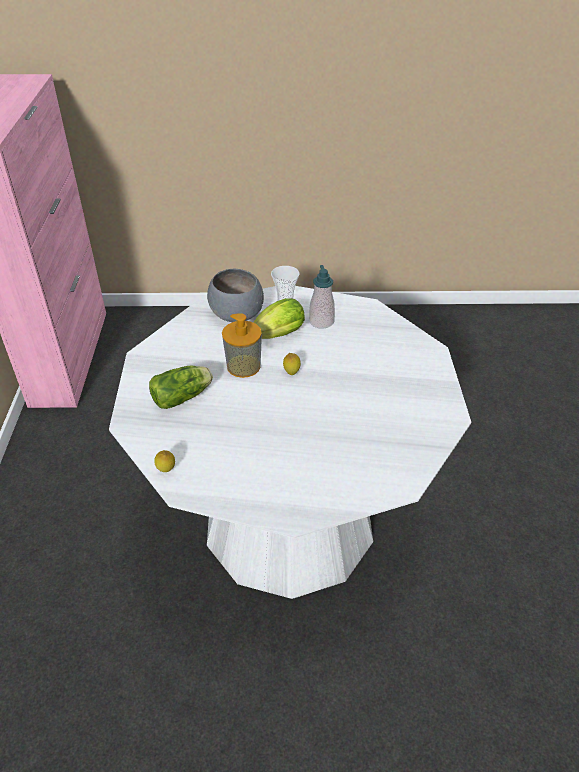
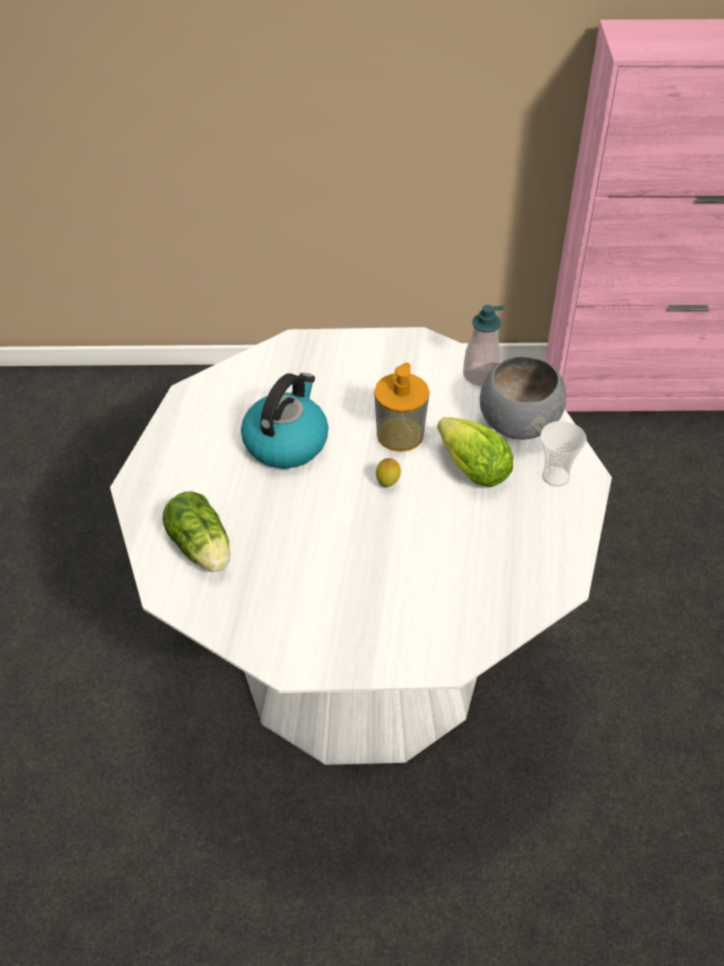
camera: 90 degrees right, 5 degrees up
lettuce [149,366,213,409] -> lettuce moved to [163,491,230,572]
lemon [154,450,175,472] -> none
soap dispenser [309,265,335,329] -> soap dispenser moved to [463,305,503,386]
none -> kettle [241,373,328,469]

